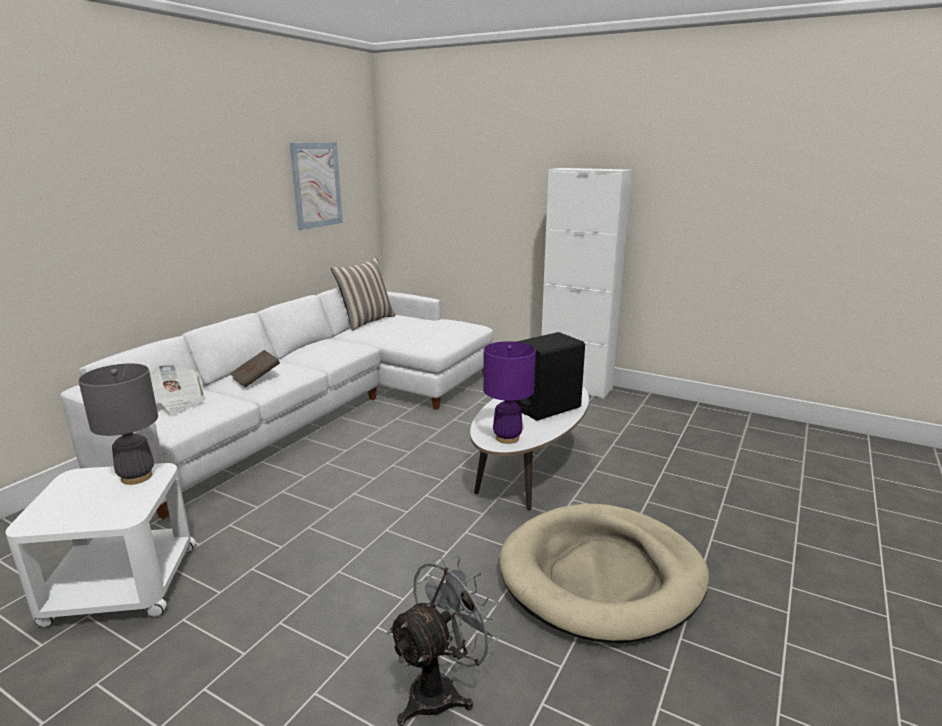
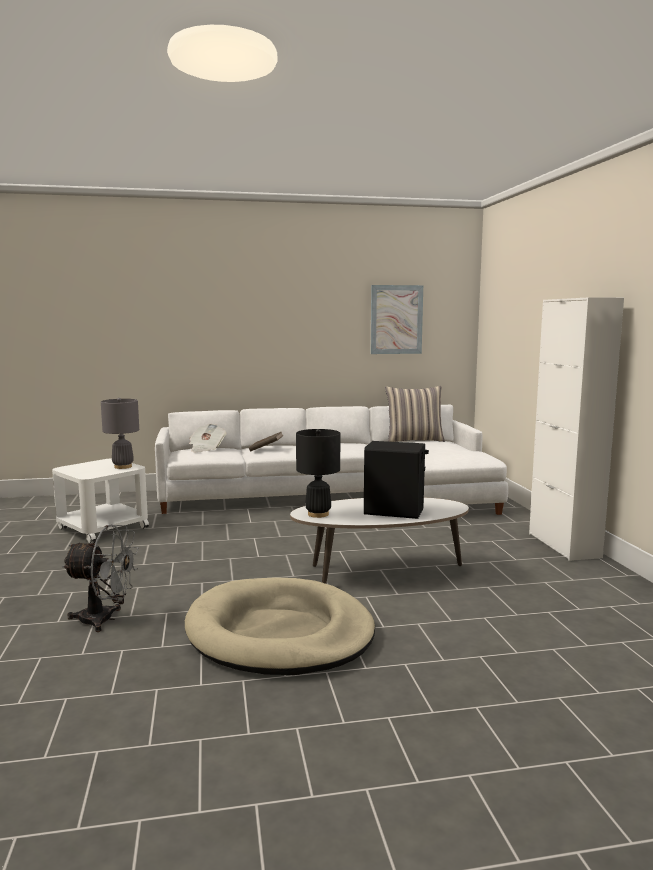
camera: 50 degrees right, 10 degrees down
purple table lamp [483,341,536,444] -> black table lamp [296,429,340,518]

